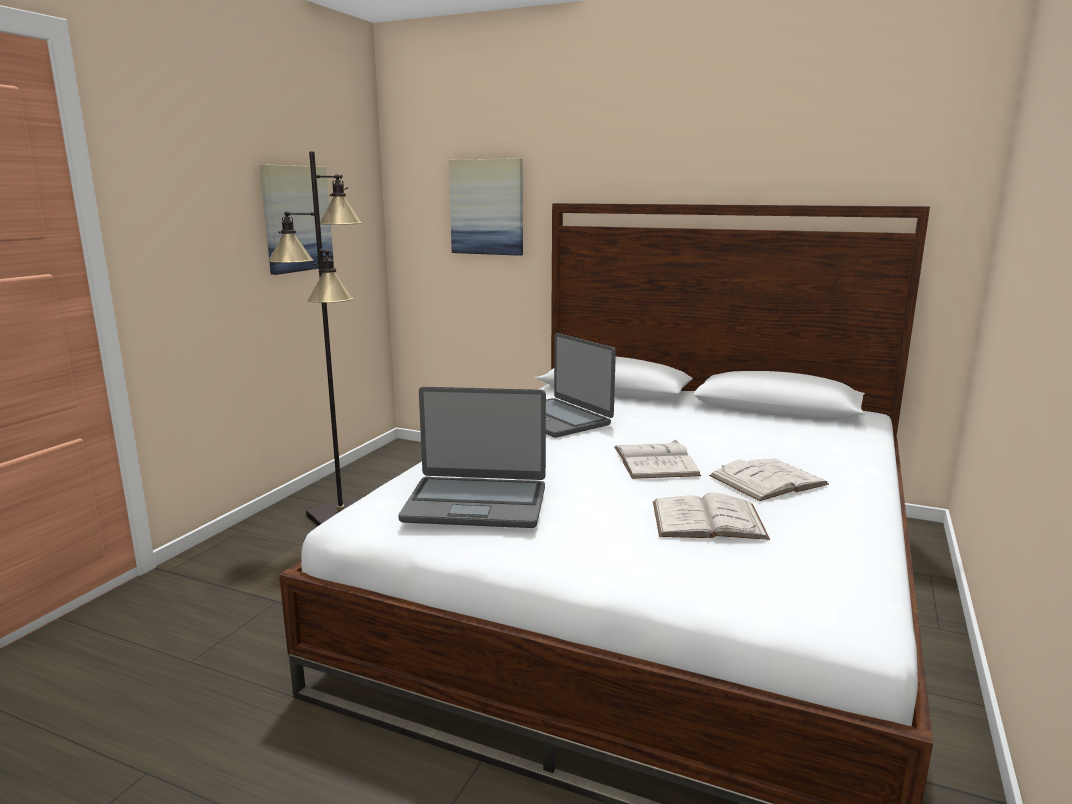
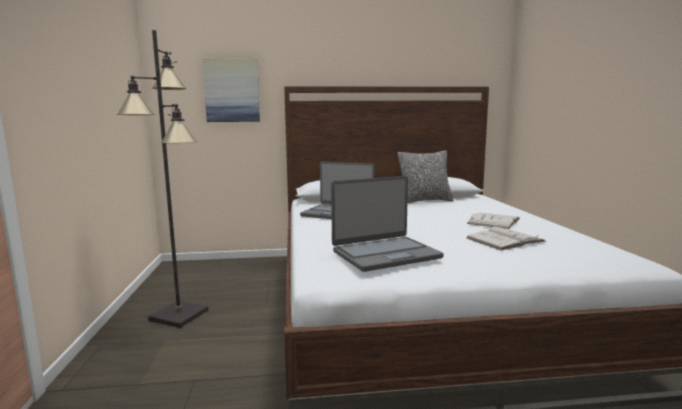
camera: 30 degrees left, 5 degrees down
picture [260,164,334,275] -> none
white book [614,439,701,479] -> none
none -> pillow [397,151,454,203]

